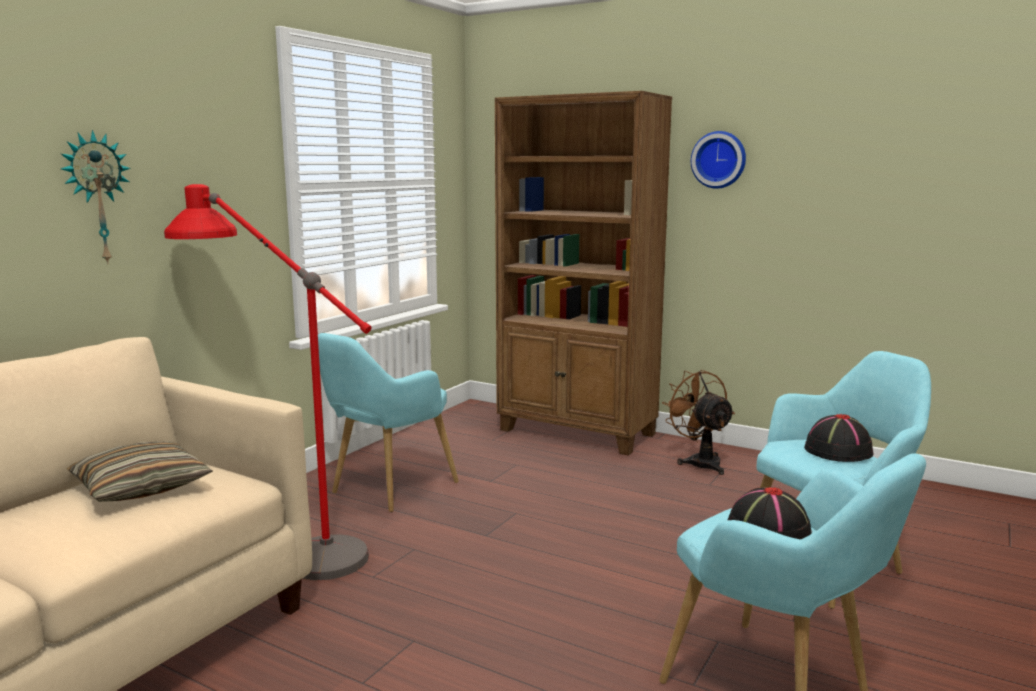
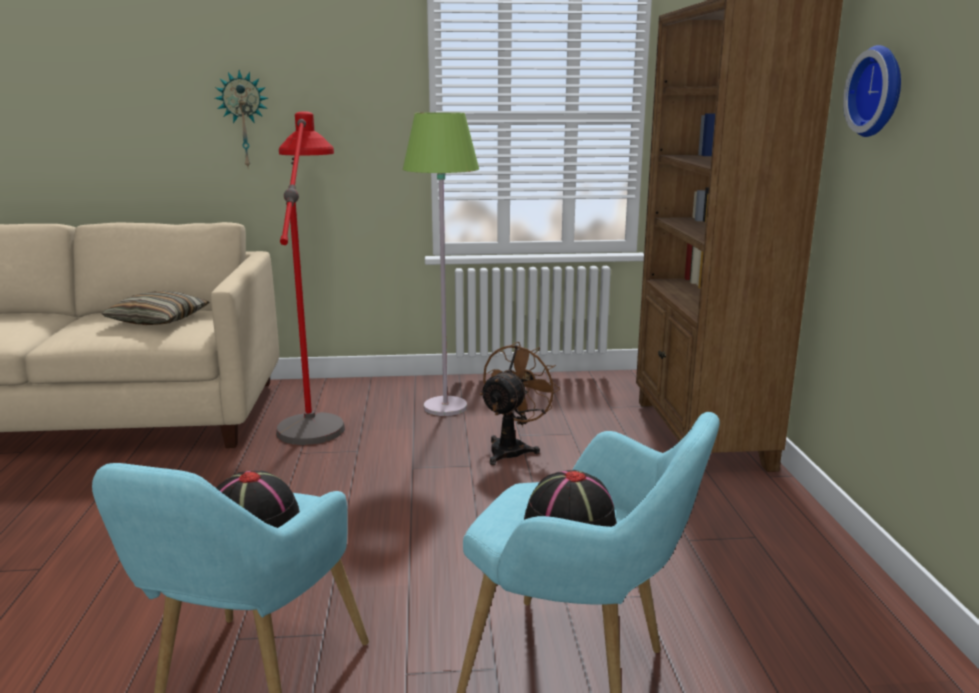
camera: 55 degrees right, 5 degrees up
turquoise armchair [318,333,459,512] -> green floor lamp [403,112,479,416]
brown fan [662,370,735,475] -> brown fan moved to [480,342,561,465]

